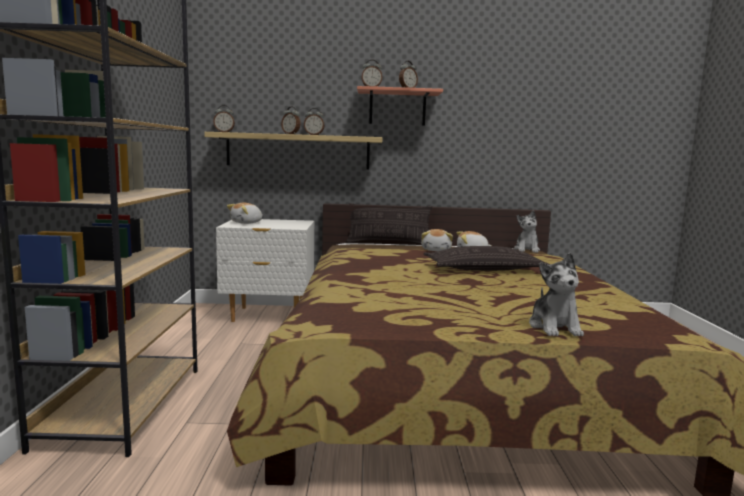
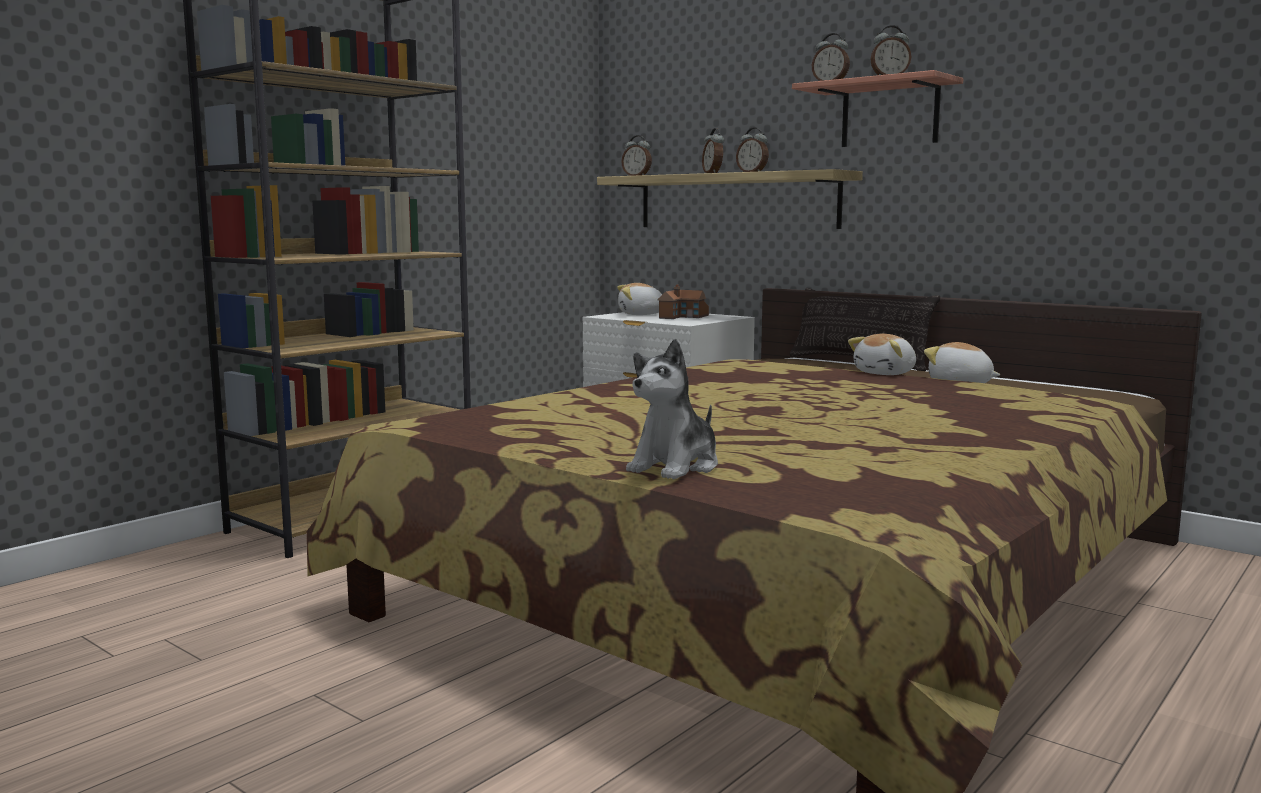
camera: 40 degrees right, 0 degrees up
pillow [423,246,550,271] -> none
plush toy [514,211,540,253] -> none
none -> toy house [657,285,709,319]

